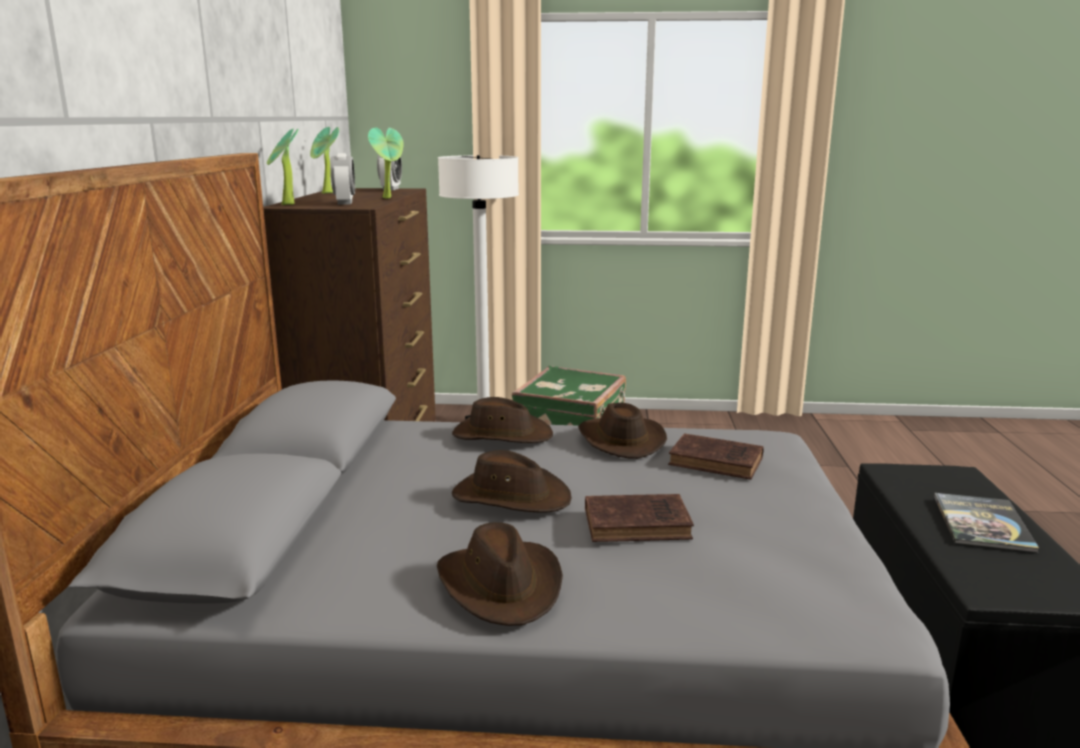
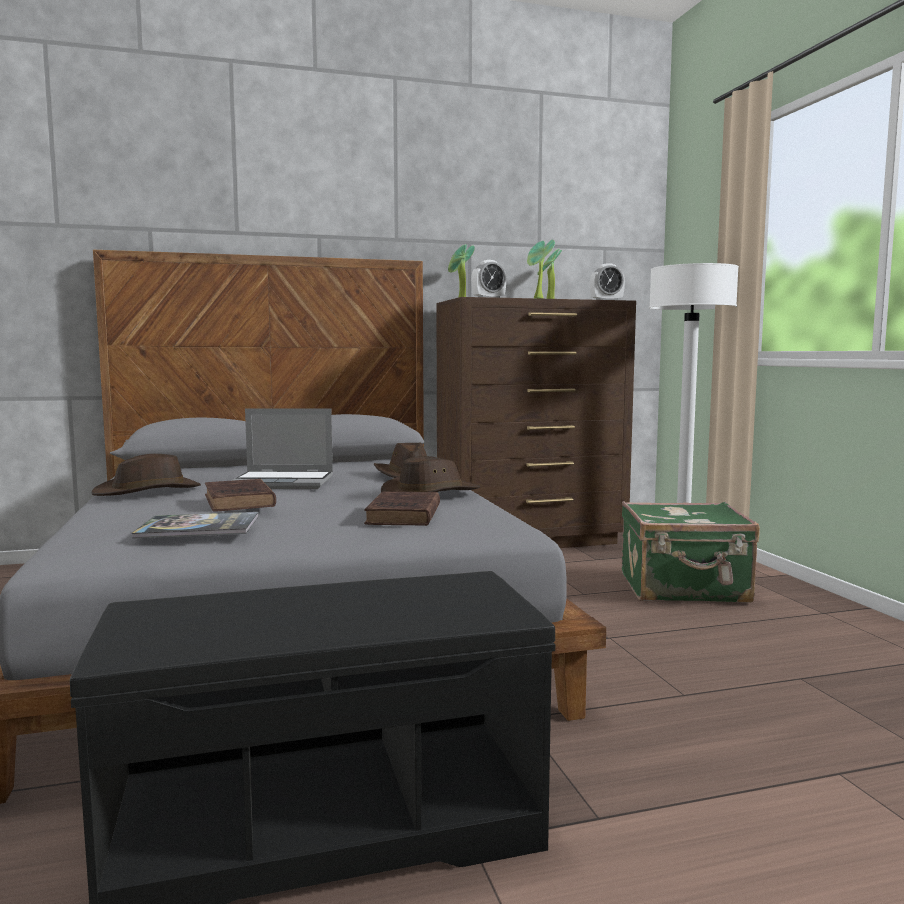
camera: 70 degrees right, 10 degrees down
brown hat [452,450,572,513] -> laptop [231,408,333,489]
book [934,493,1039,553] -> book moved to [132,512,259,539]

